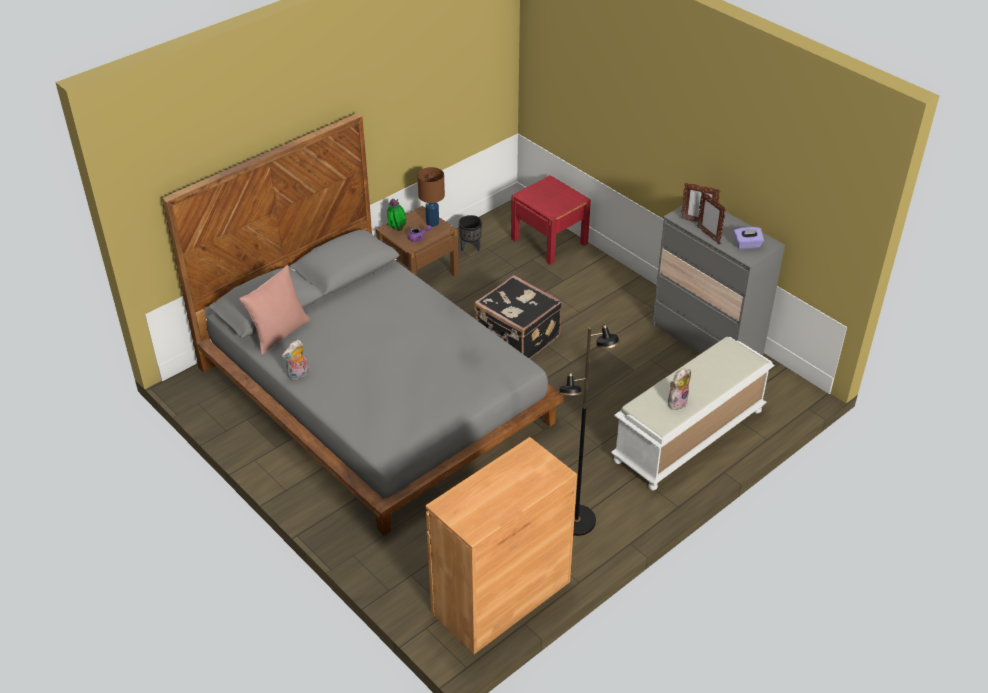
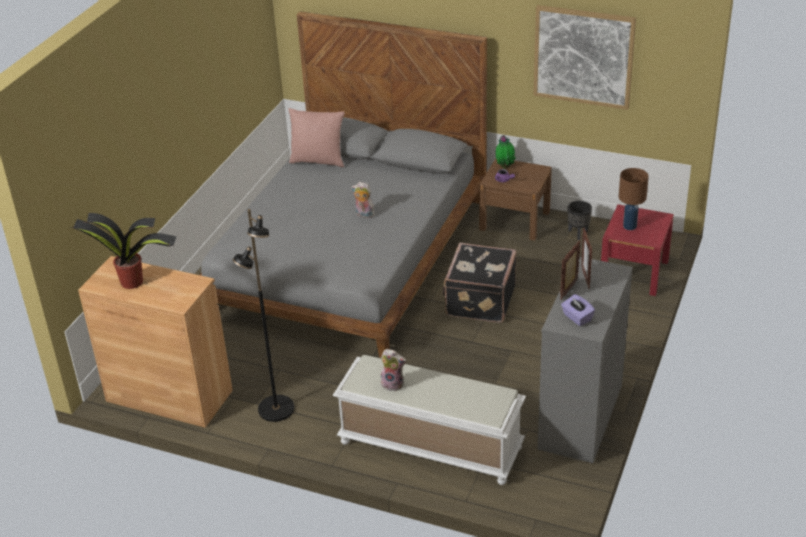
camera: 65 degrees right, 5 degrees down
plush toy [282,340,309,380] -> plush toy moved to [351,182,375,218]
brown table lamp [417,167,445,227] -> brown table lamp moved to [619,168,649,230]
none -> potted plant [70,213,177,289]
none -> picture [533,5,636,110]

